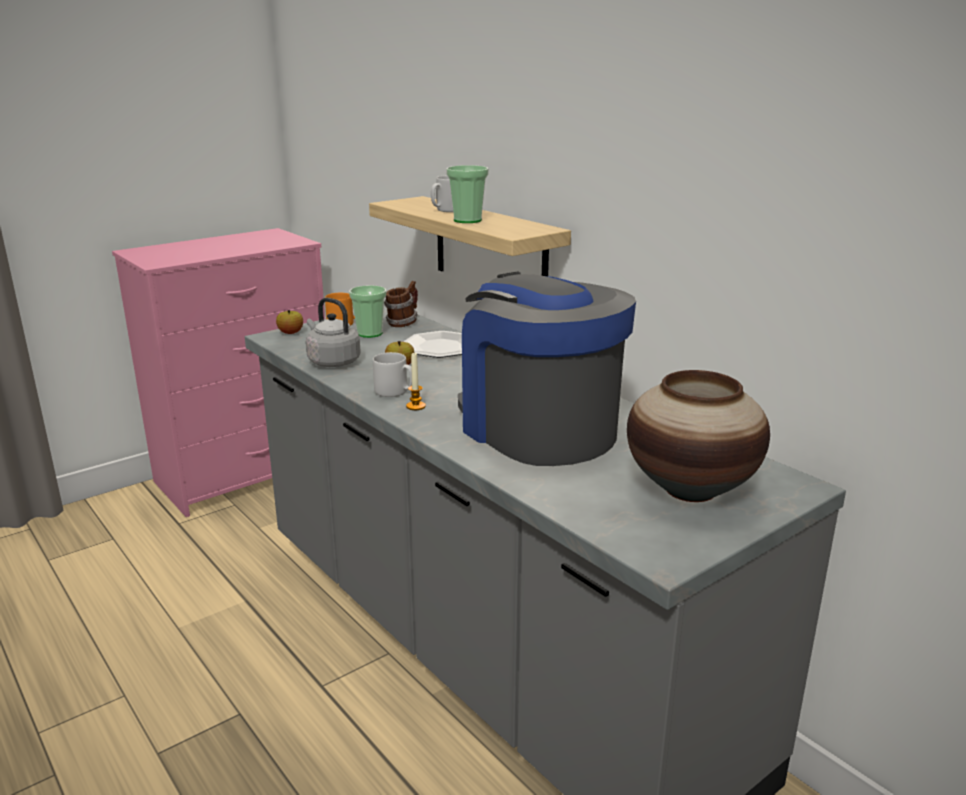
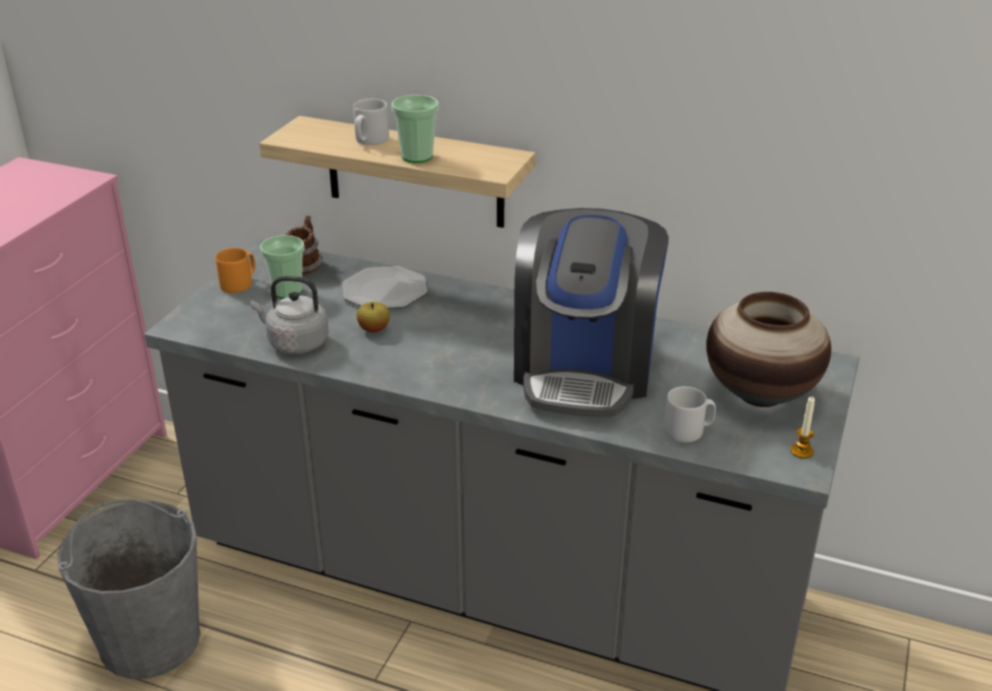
camera: 30 degrees left, 10 degrees up
apple [276,310,303,334] -> none
grey mug [373,352,412,397] -> grey mug moved to [664,386,716,442]
candle [406,353,426,410] -> candle moved to [790,397,815,458]
coffee machine [458,271,636,466] -> coffee machine turned 105 degrees counterclockwise [514,208,669,418]
none -> grey bucket [57,499,201,679]

